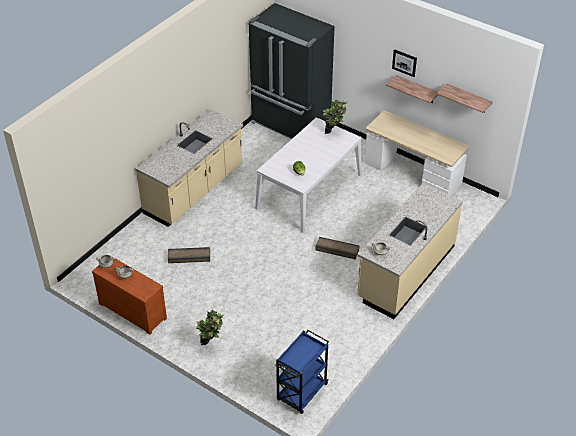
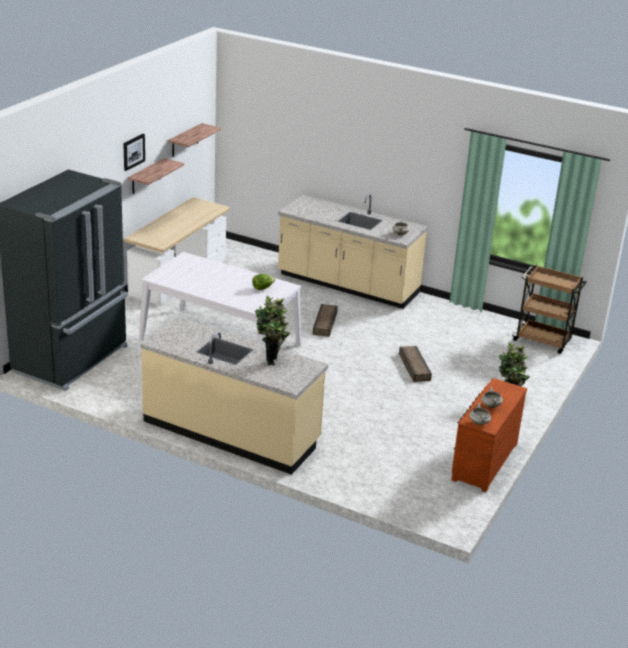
camera: 100 degrees left, 15 degrees down
crate [168,247,210,263] -> crate moved to [399,346,432,382]
blue cart [275,330,329,414] -> brown cart [512,265,587,354]
potted plant [323,100,348,134] -> potted plant moved to [255,296,290,365]

